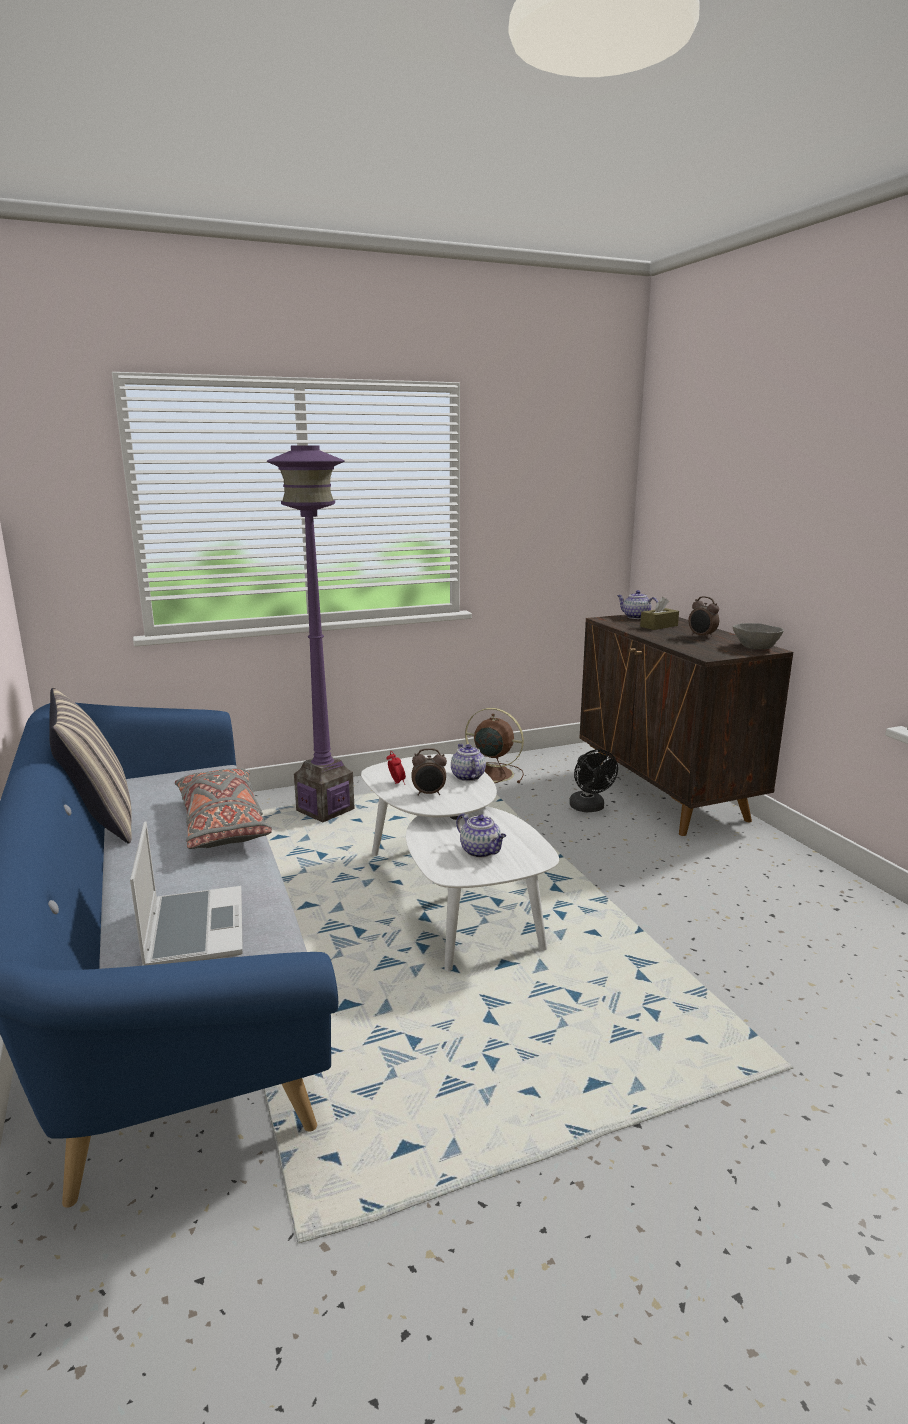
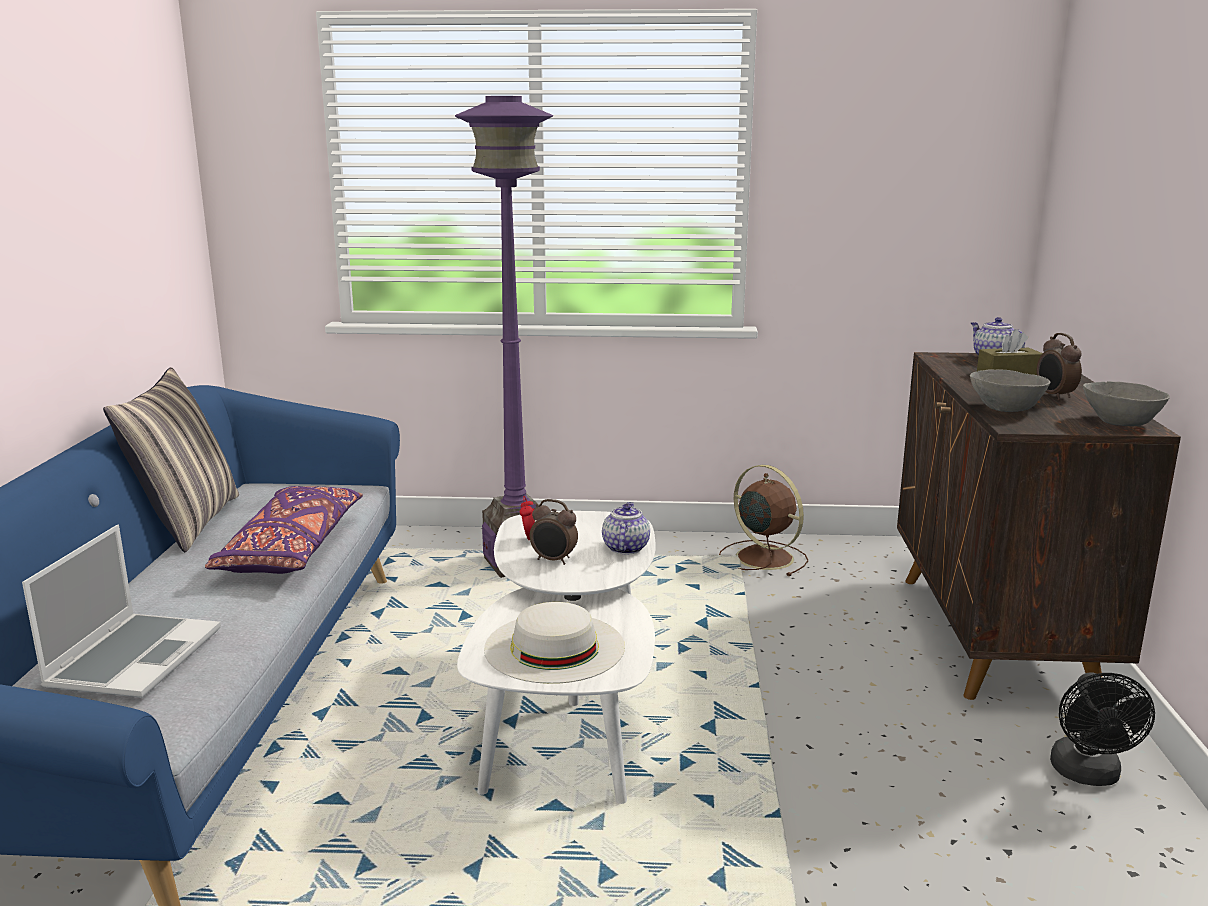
camera: 25 degrees right, 0 degrees up
grey pillow [175,768,272,849] -> purple pillow [205,486,363,574]
teapot [456,813,506,858] -> white hat [484,602,625,684]
black fan [569,749,618,812] -> black fan moved to [1050,672,1155,786]
none -> grey bowl [970,370,1050,412]

